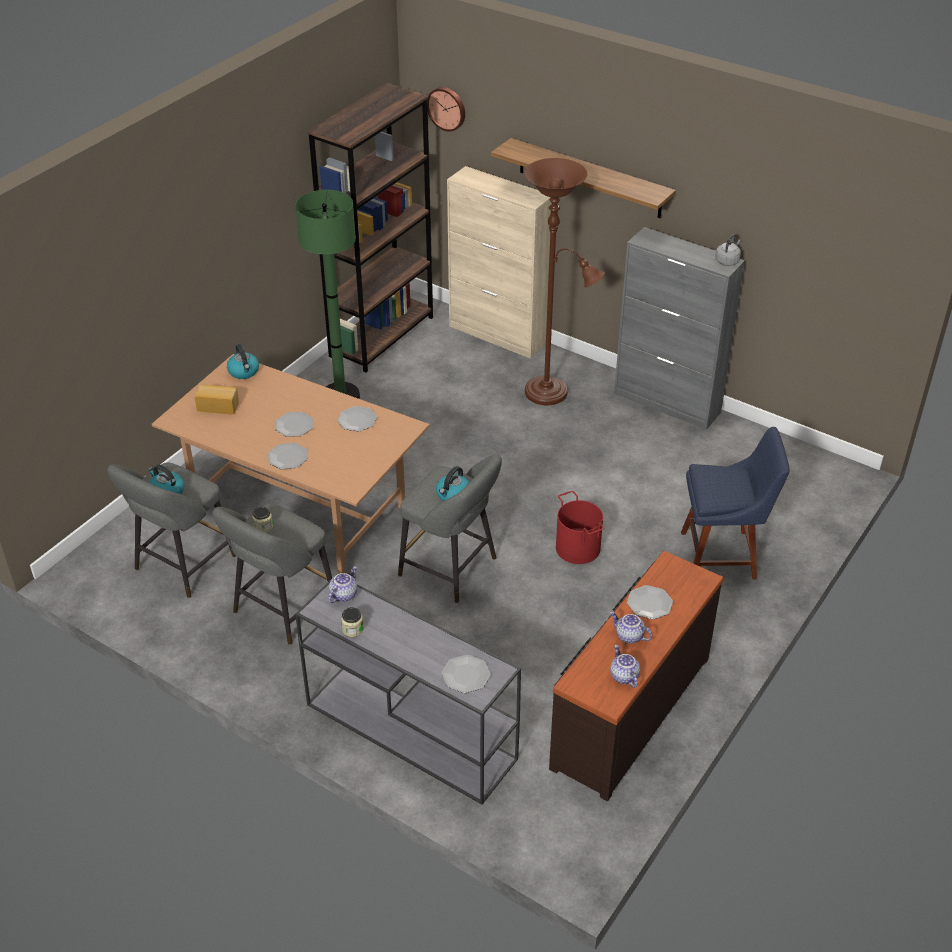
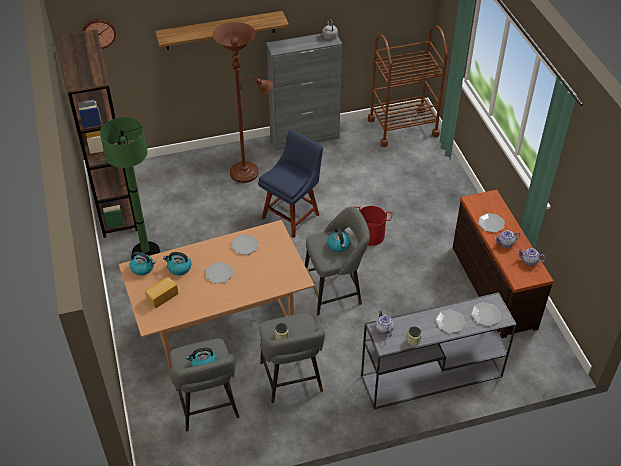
camera: 50 degrees left, 5 degrees up
plate [268,443,308,469] -> plate moved to [435,309,466,333]
beige cabinet [447,166,552,359] -> none
blue chair [681,427,790,580] -> blue chair moved to [258,130,323,238]
none -> kettle [163,252,191,275]
none -> brown cart [368,26,448,147]

